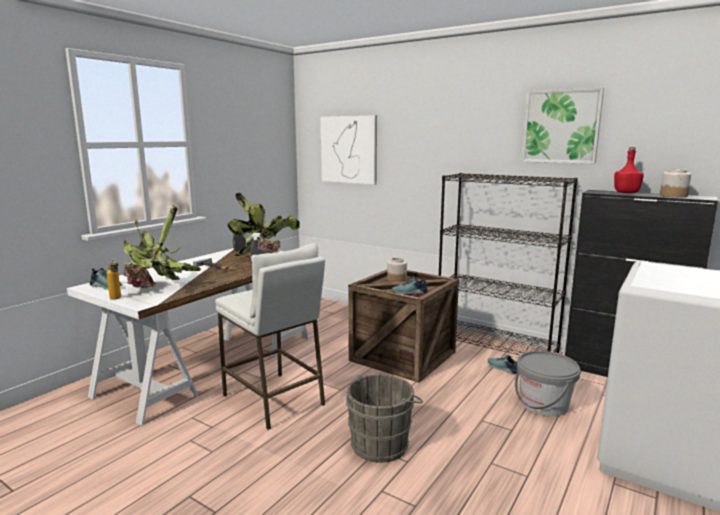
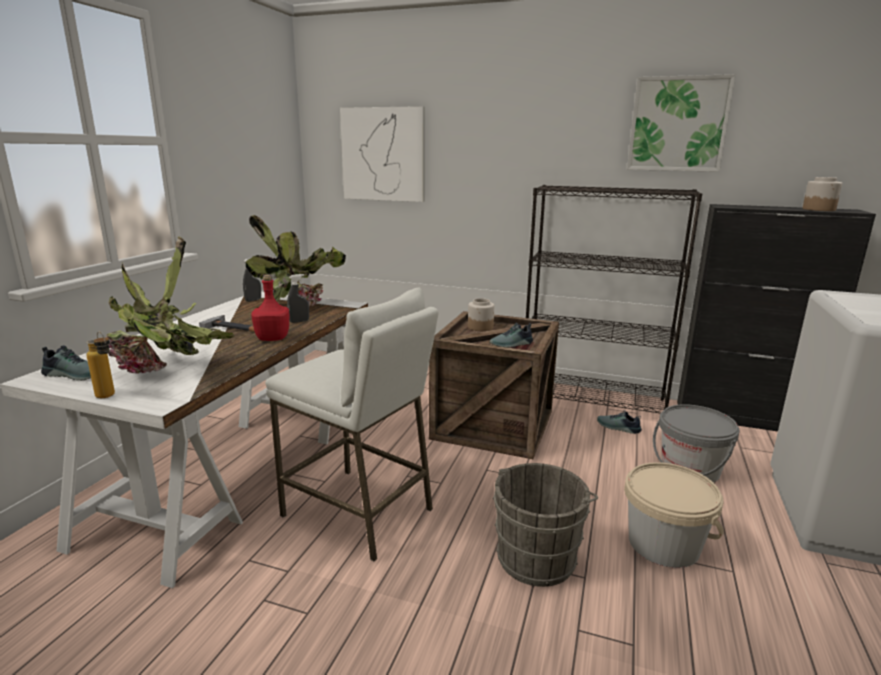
camera: 15 degrees left, 5 degrees up
red bottle [614,147,644,193] -> red bottle moved to [251,275,289,341]
none -> beige bucket [624,462,724,568]

